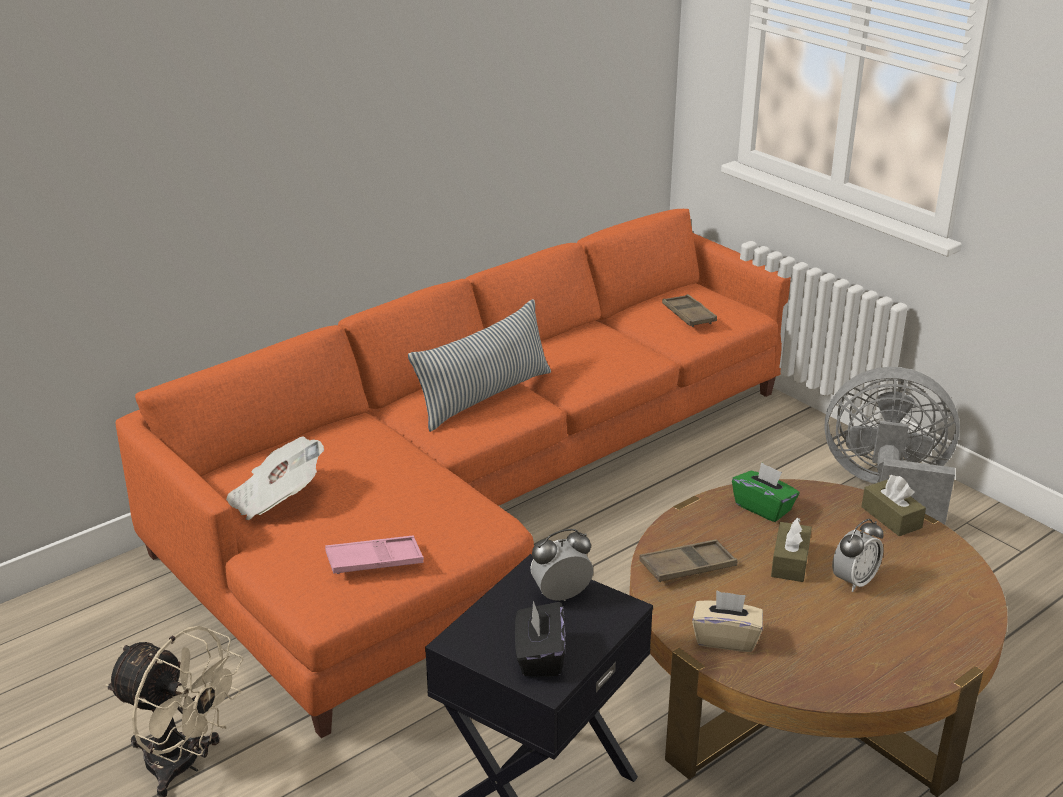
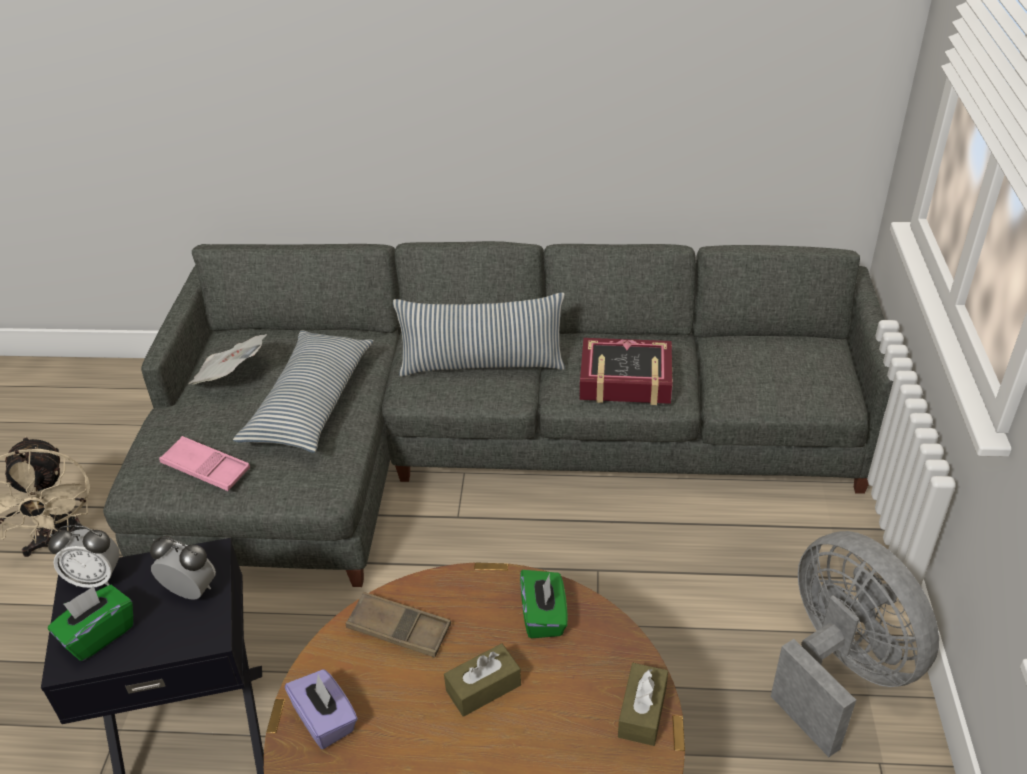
camera: 45 degrees right, 10 degrees up
orange sofa [115,209,791,738] -> grey sofa [103,241,893,587]
black tissue box [515,601,566,676] -> green tissue box [48,585,133,661]
brown tray [662,294,717,327] -> none
beige tissue box [692,590,763,652] -> purple tissue box [285,669,358,749]
alarm clock [832,519,884,592] -> alarm clock moved to [48,525,120,588]
none -> pillow [233,330,374,453]
none -> book [580,338,673,405]

